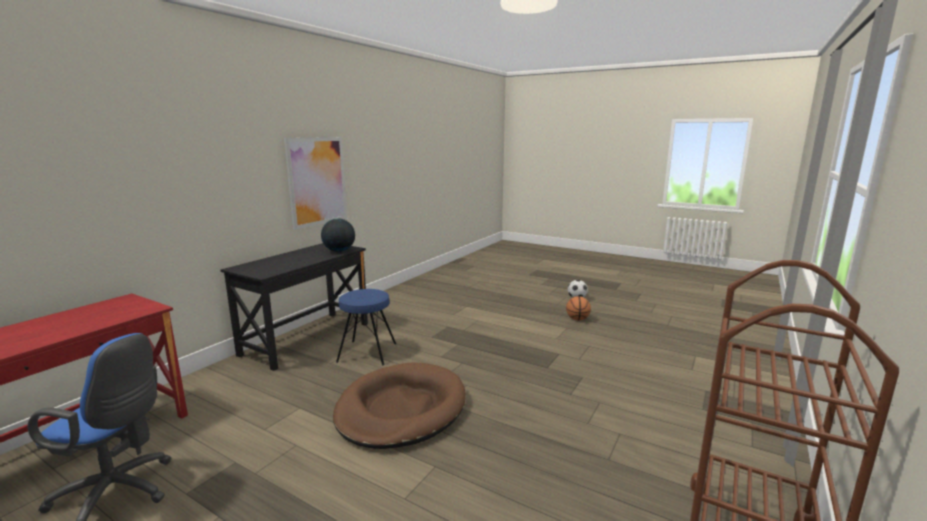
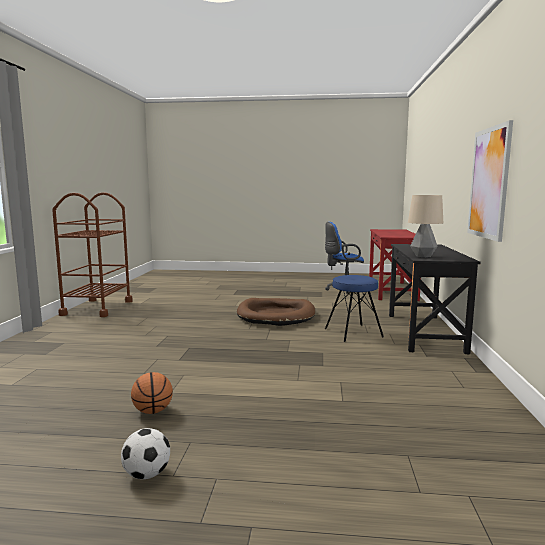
camera: 155 degrees right, 5 degrees down
globe [321,218,355,252] -> table lamp [408,195,443,258]

